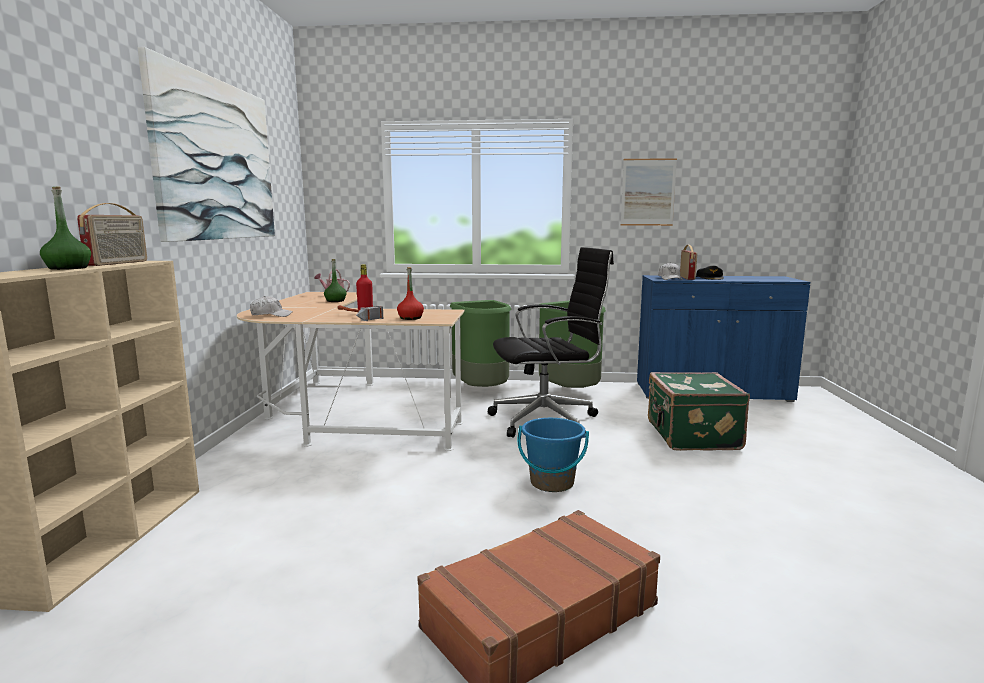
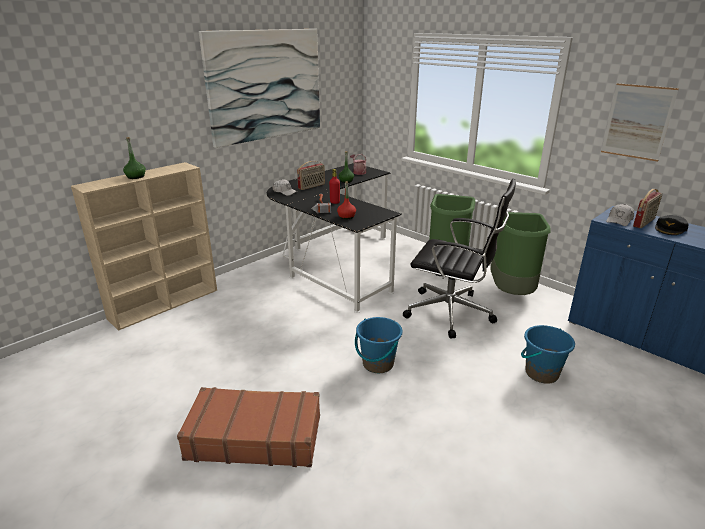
camera: 40 degrees right, 15 degrees up
radio [77,203,147,266] -> radio moved to [297,161,325,190]
beige desk [237,292,465,451] -> black desk [267,163,402,313]
green suitcase [648,372,750,451] -> blue bucket [521,325,575,384]

